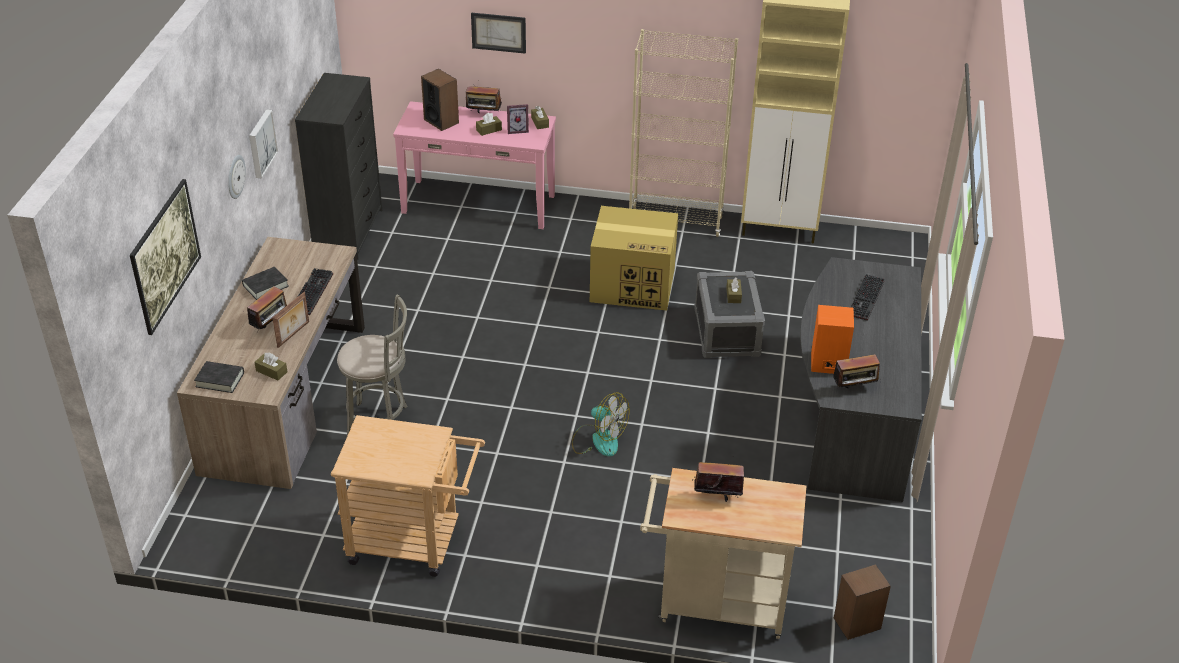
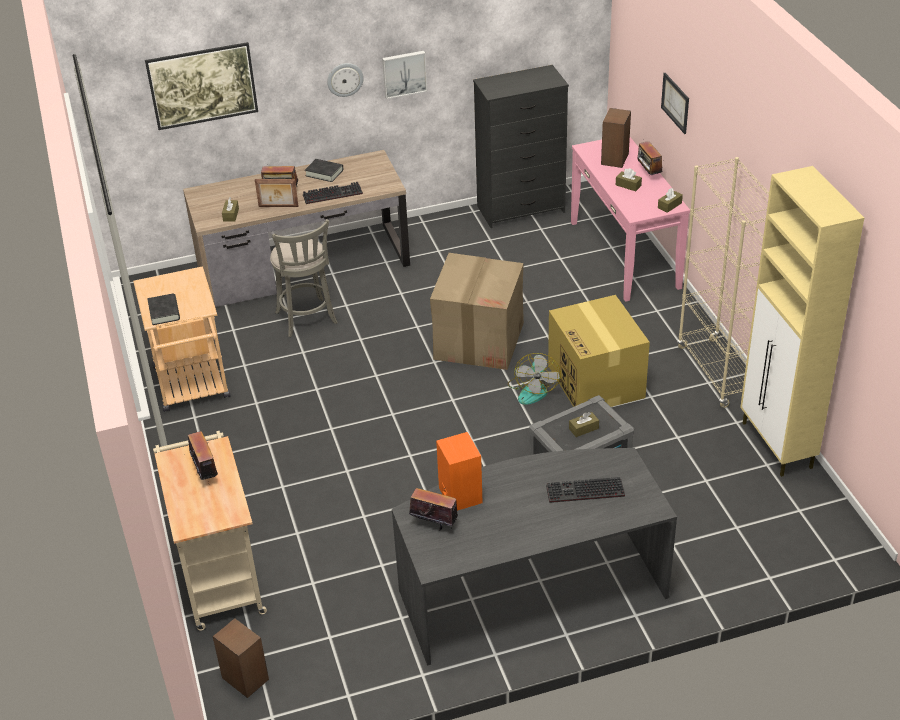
camera: 65 degrees right, 0 degrees up
black book [194,361,244,393] -> black book moved to [147,294,180,325]
picture frame [507,104,529,134] -> none
fan [572,392,630,457] -> fan moved to [508,353,561,405]
radio [831,354,881,388] -> radio turned 150 degrees clockwise [409,488,458,530]
none -> cardboard box [430,253,524,370]

